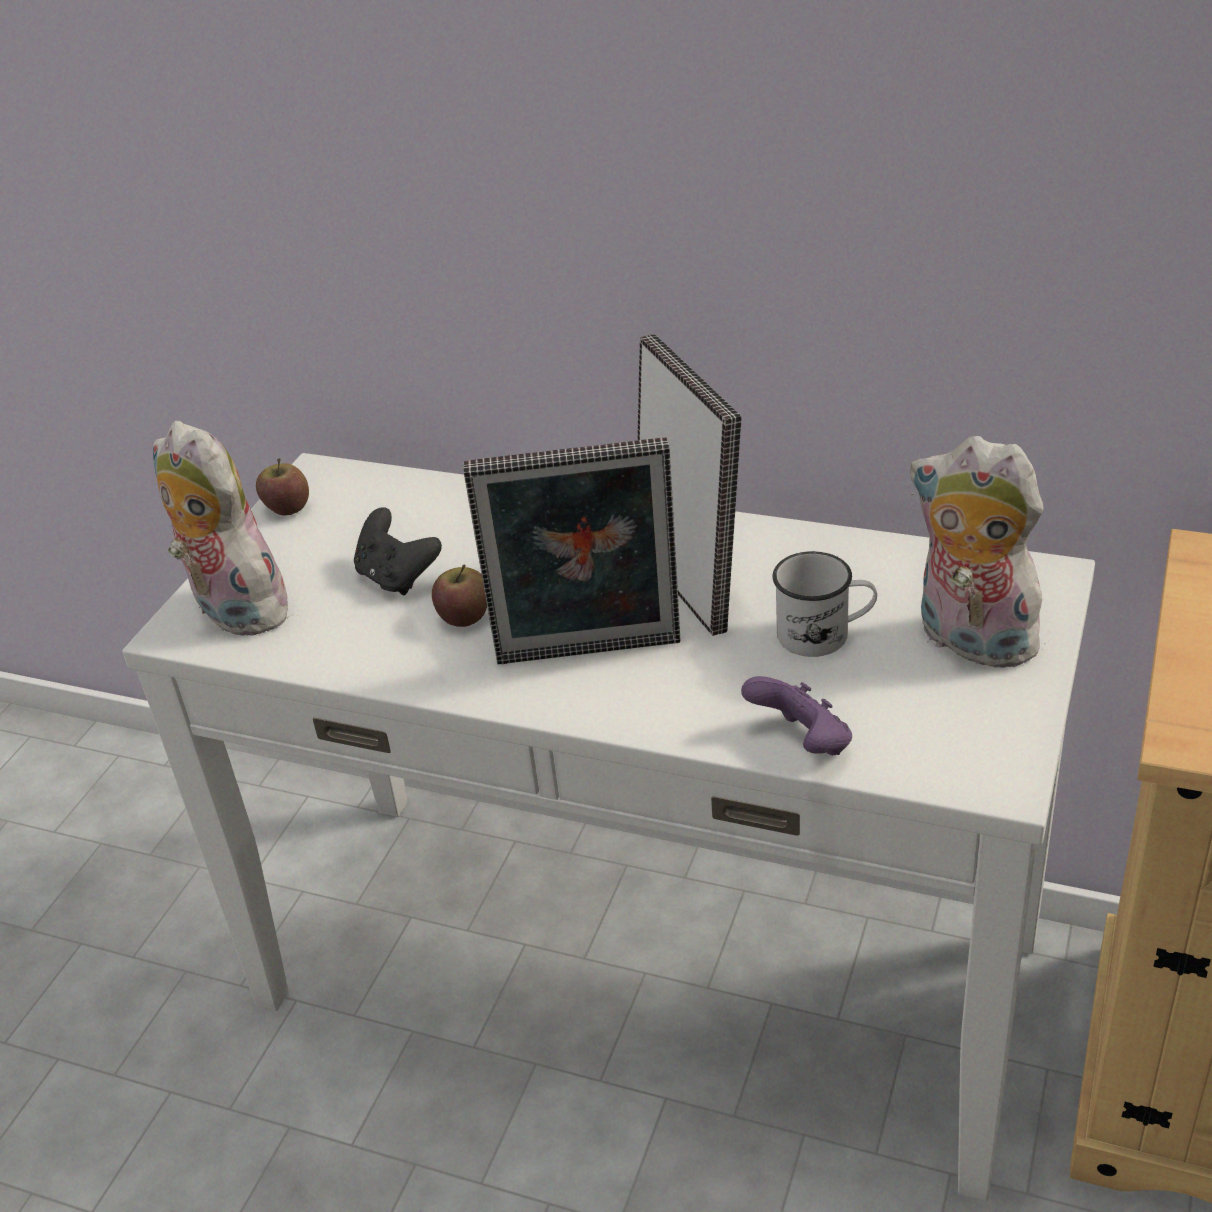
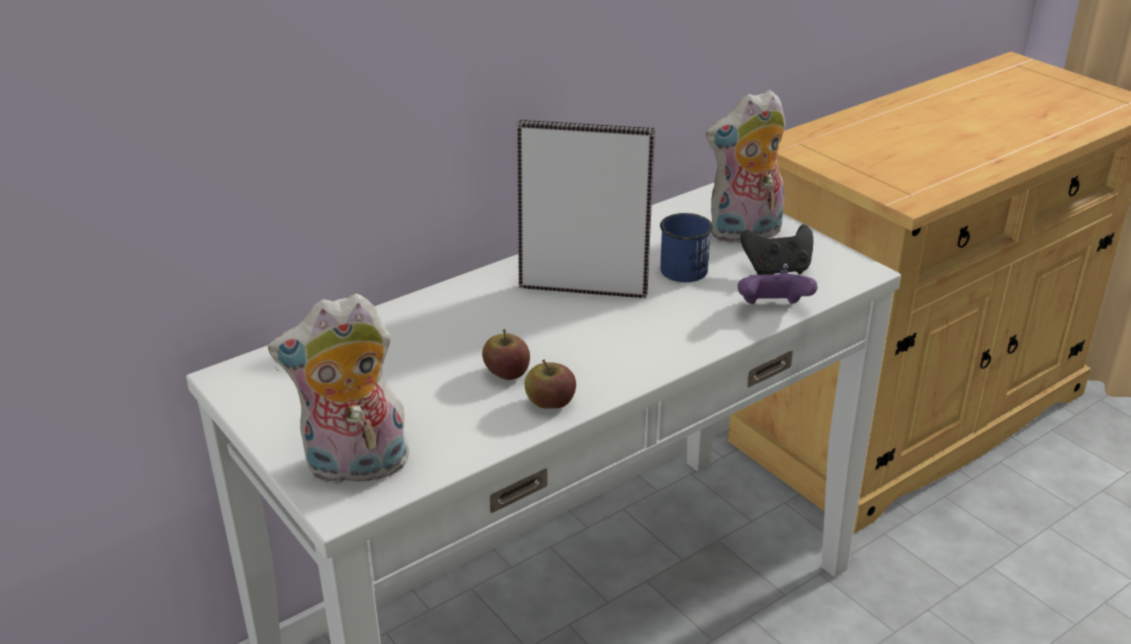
camera: 60 degrees left, 5 degrees down
apple [256,459,309,516] -> apple moved to [524,360,576,409]
black game controller [354,507,442,595] -> black game controller moved to [740,224,813,275]
picture frame [463,437,681,664] -> none
white mug [773,551,877,657] -> blue mug [660,213,713,282]

